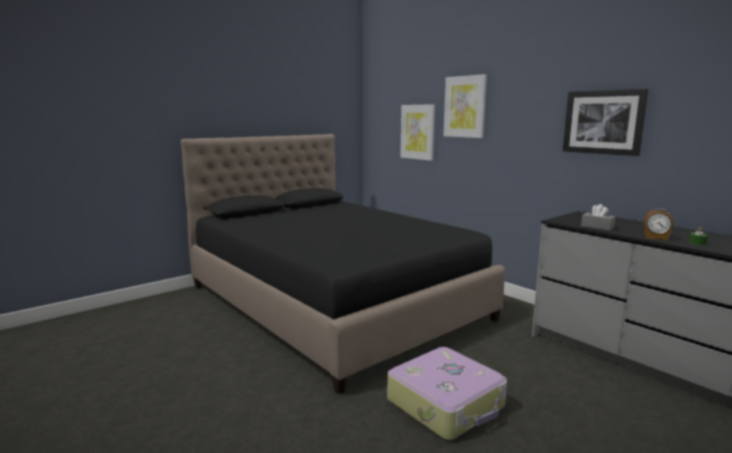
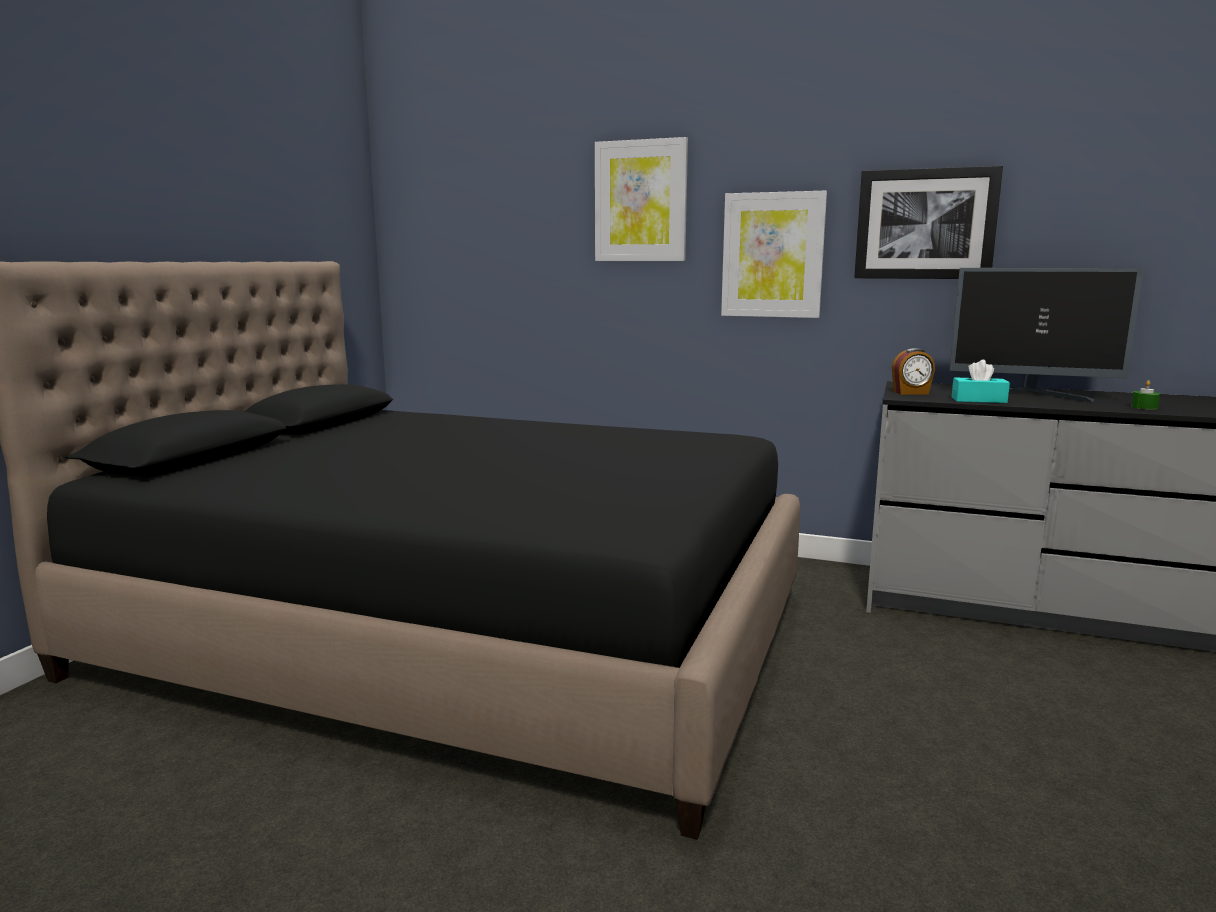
camera: 30 degrees left, 0 degrees up
suitcase [387,347,507,440] -> none
picture [400,104,435,161] -> picture moved to [721,191,827,318]
grey tissue box [581,204,616,231] -> turquoise tissue box [952,360,1010,403]
alarm clock [644,208,674,240] -> alarm clock moved to [892,348,935,395]
none -> monitor [950,268,1143,402]

